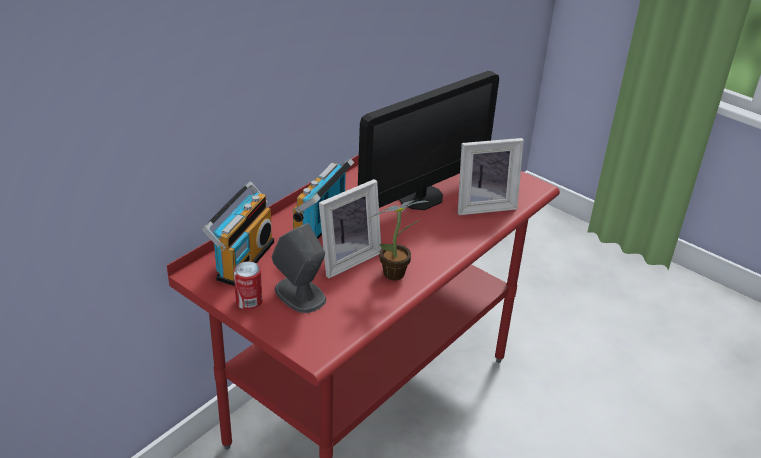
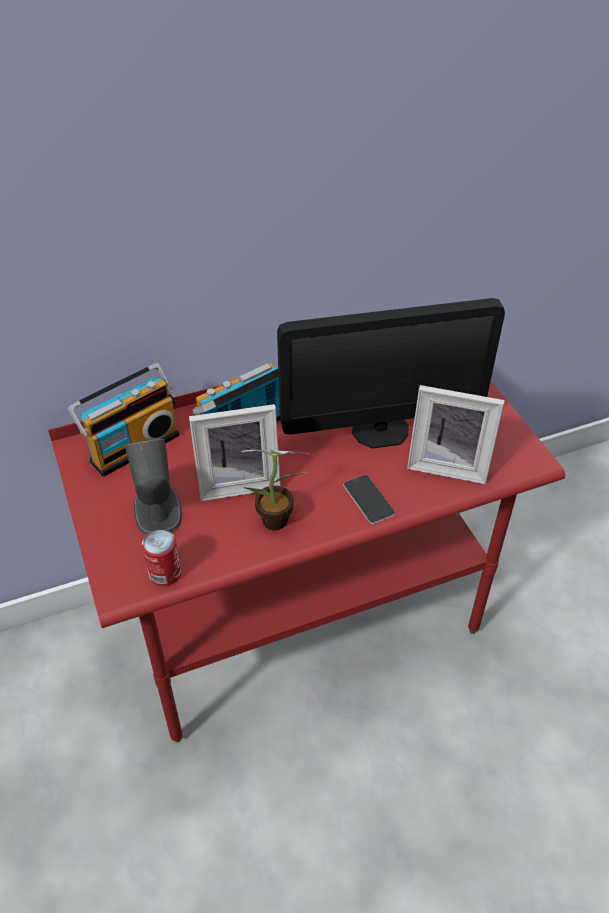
camera: 30 degrees right, 10 degrees up
can [234,261,262,310] -> can moved to [142,530,181,586]
none -> phone [343,475,395,524]

